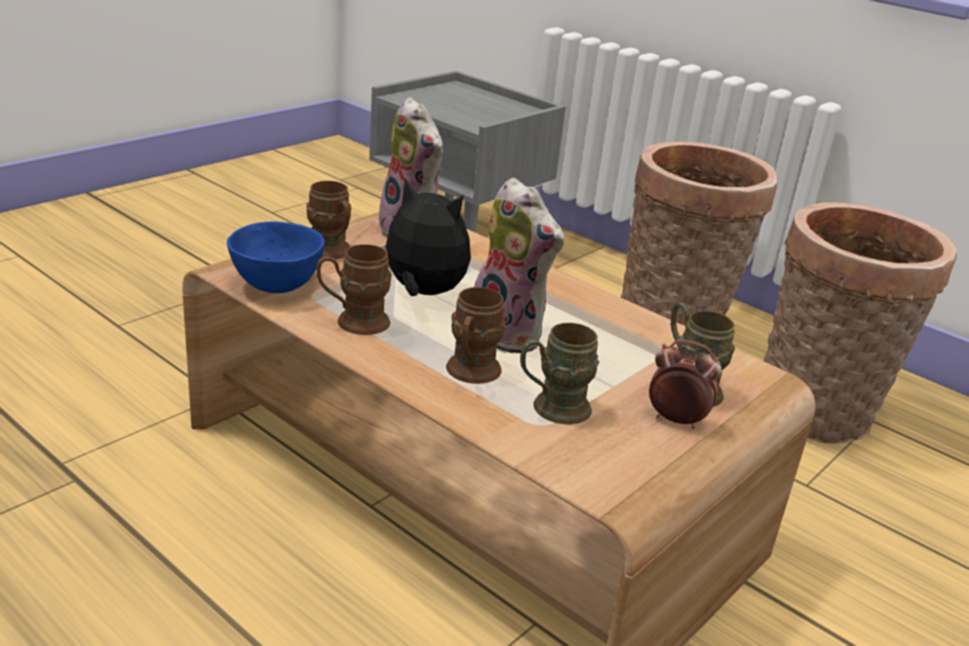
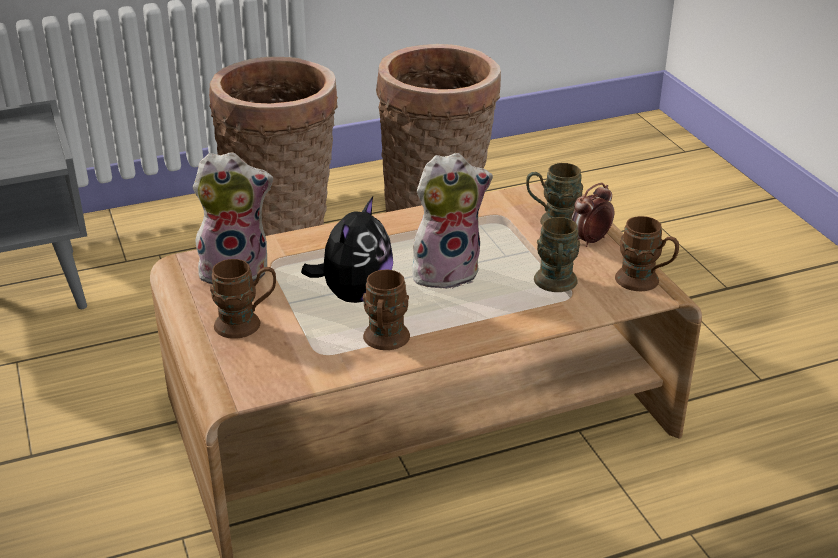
camera: 60 degrees left, 5 degrees up
blue bowl [227,221,325,293] -> none
plush toy [381,178,471,296] -> plush toy turned 150 degrees clockwise [301,196,393,303]
brown mug [446,287,506,384] -> brown mug moved to [615,216,679,291]

